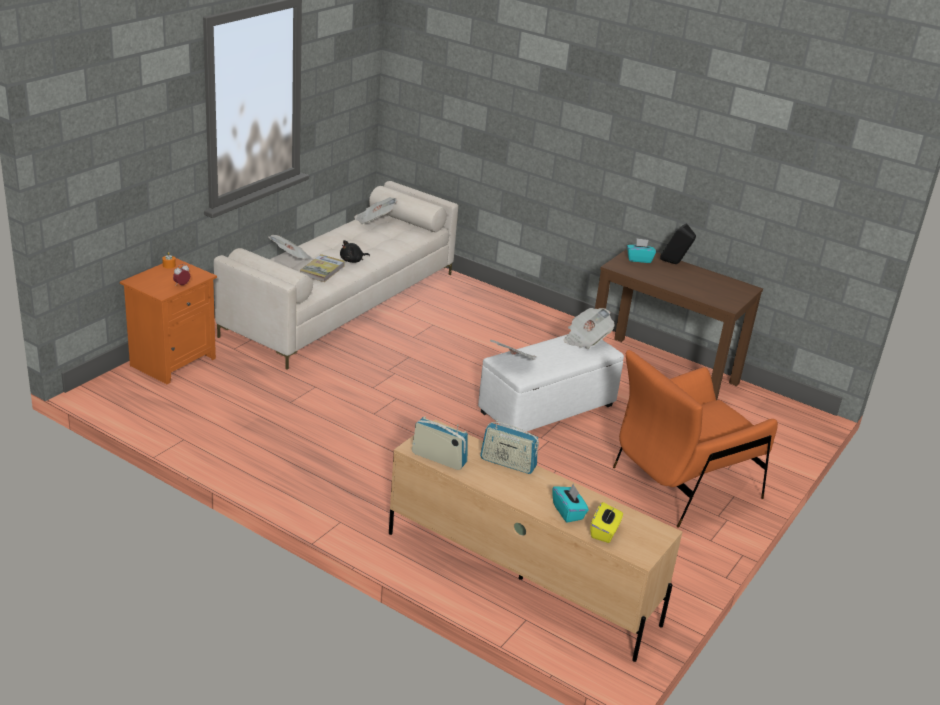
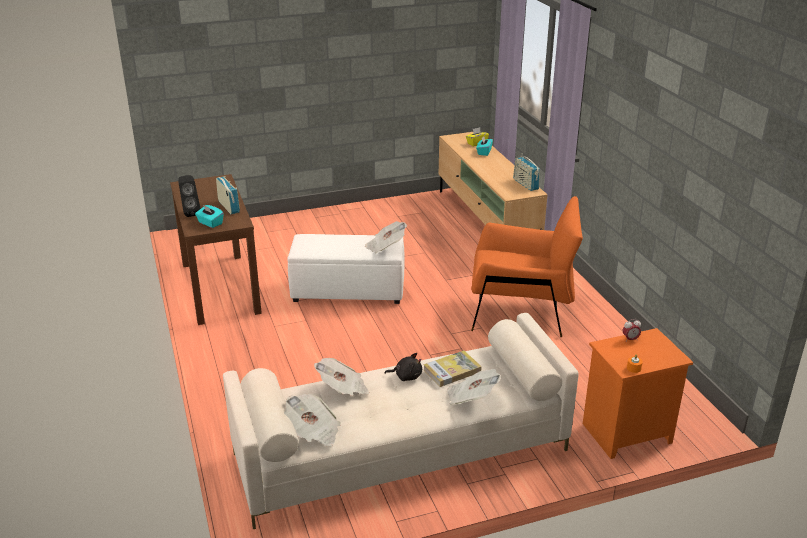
camera: 140 degrees left, 0 degrees up
radio [480,419,539,474] -> radio moved to [216,176,240,214]
newspaper [564,308,615,349] -> newspaper moved to [314,358,369,396]
orange armchair [613,350,778,528] -> orange armchair moved to [471,196,583,337]

